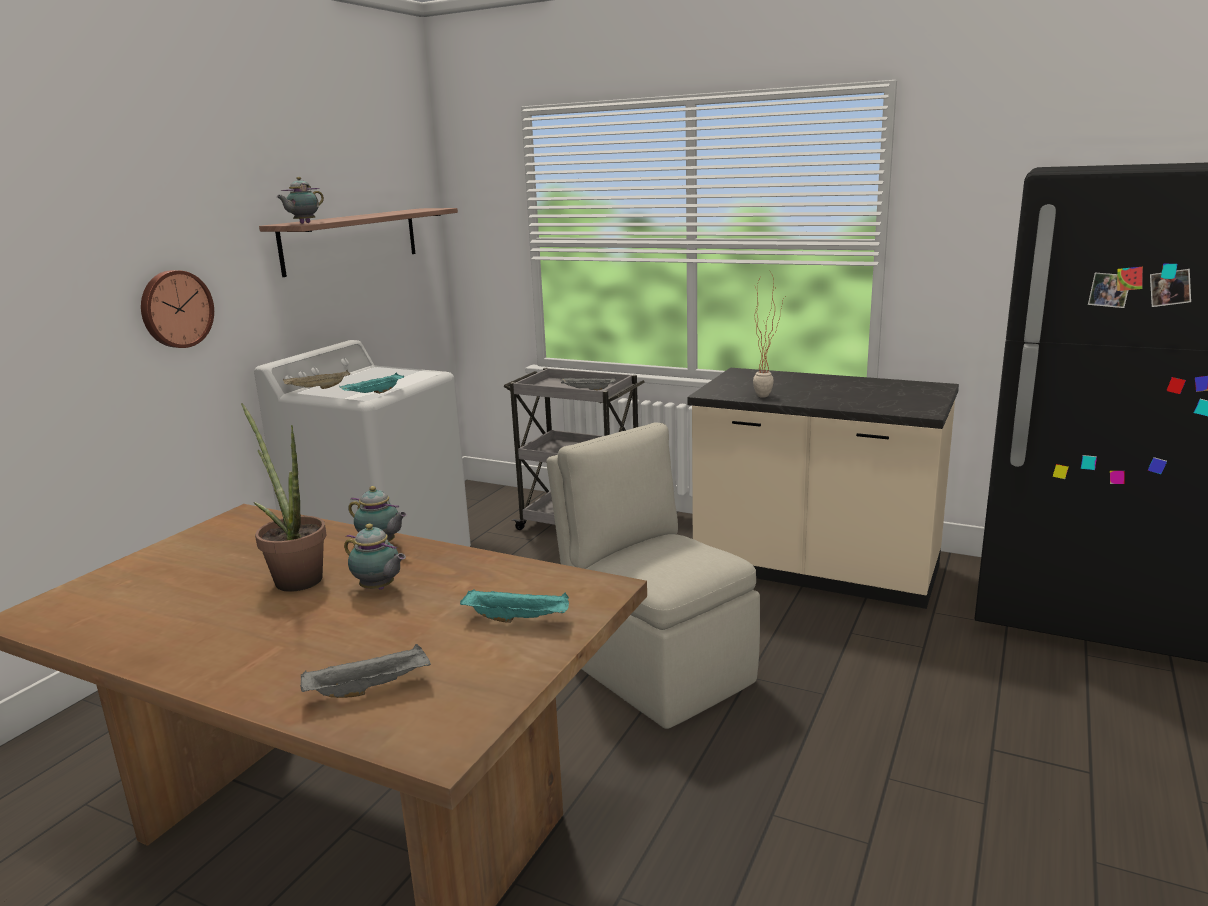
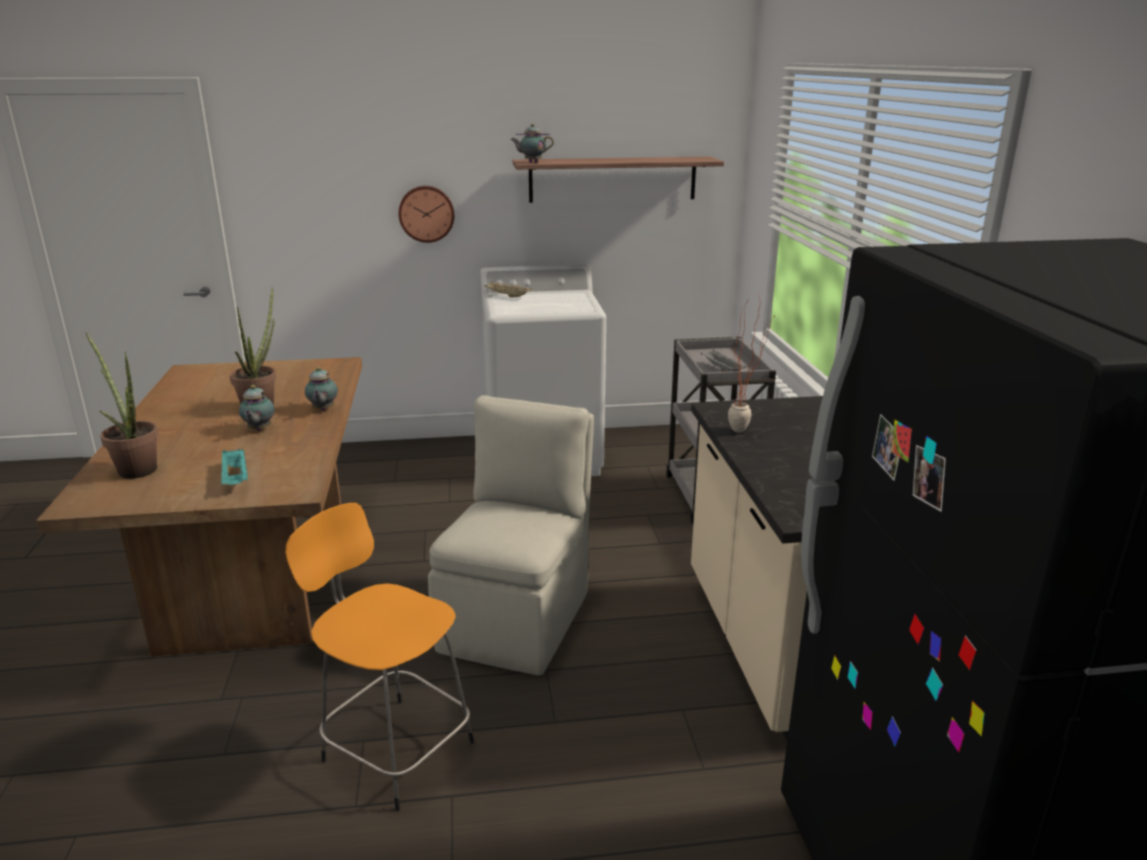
camera: 55 degrees right, 5 degrees up
grey tray [300,644,431,698] -> potted plant [85,333,159,479]
turquoise tray [339,373,404,394] -> none
none -> orange stool [285,503,474,811]

